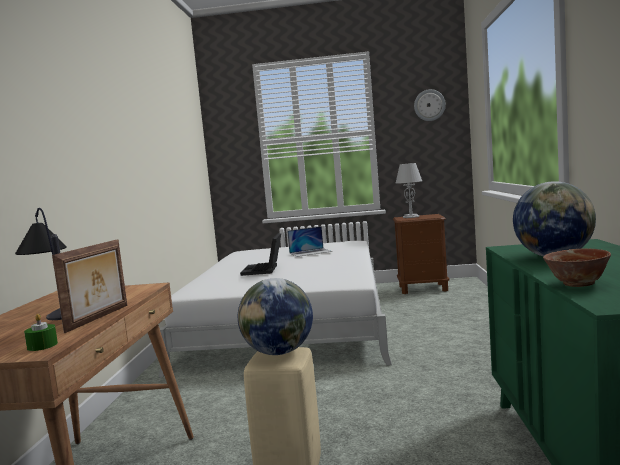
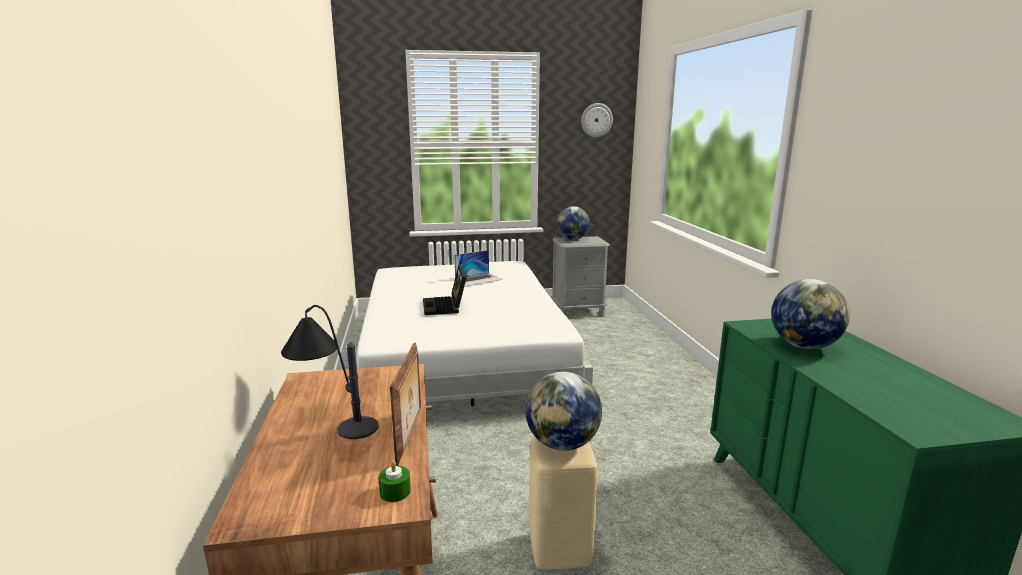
camera: 15 degrees left, 10 degrees up
brown nightstand [393,214,449,294] -> grey nightstand [551,236,610,317]
grey table lamp [396,163,422,218] -> globe [557,206,590,240]
bowl [543,249,611,287] -> none

